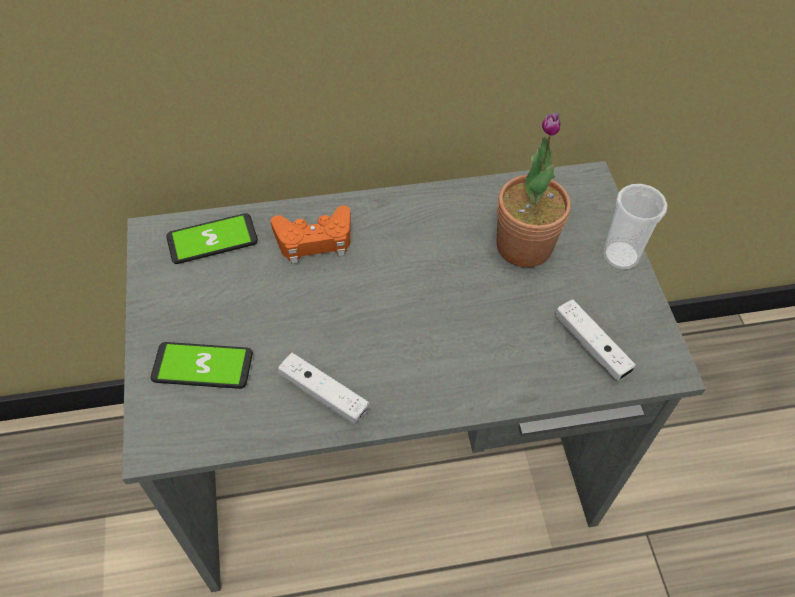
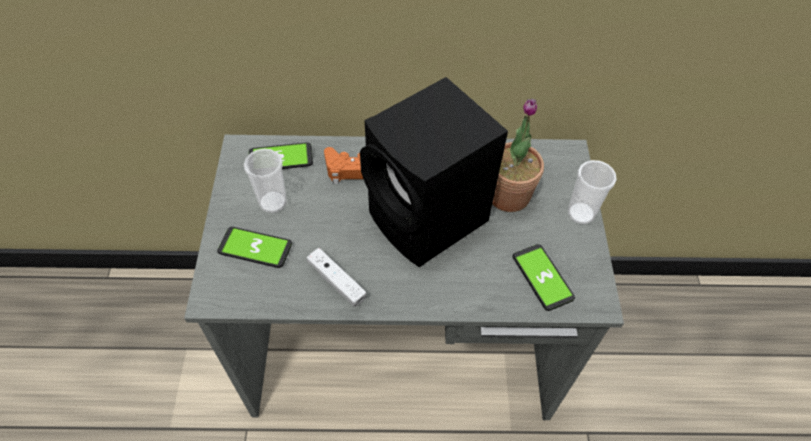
camera: 10 degrees right, 0 degrees up
white game controller [555,299,636,381] -> phone [513,244,575,311]
none -> cup [244,148,287,213]
none -> black speaker [360,77,508,267]

